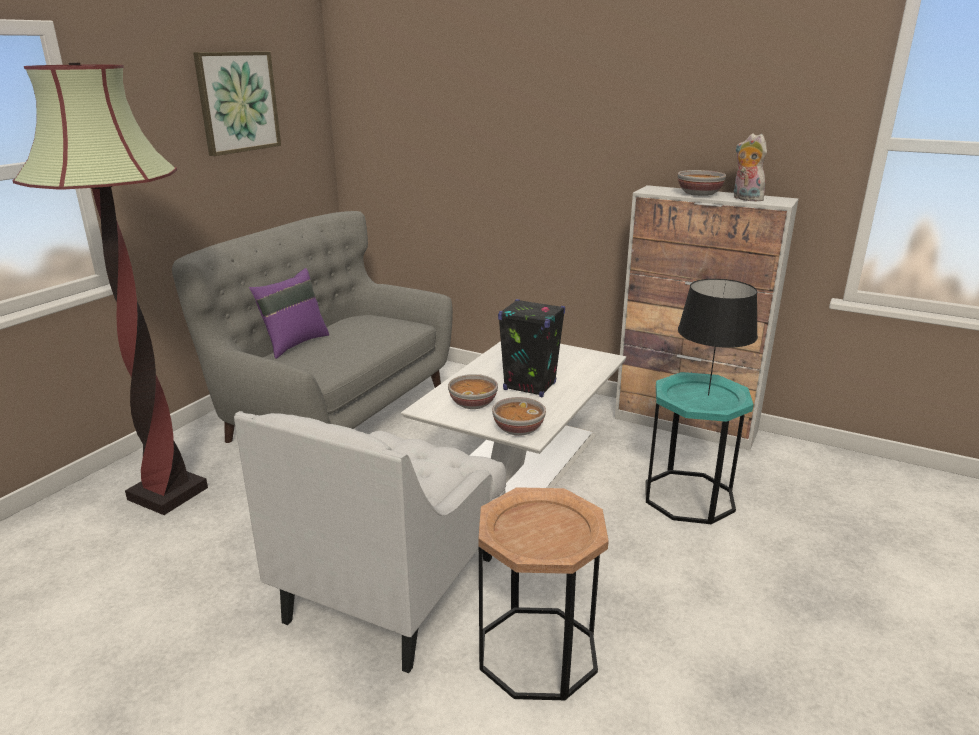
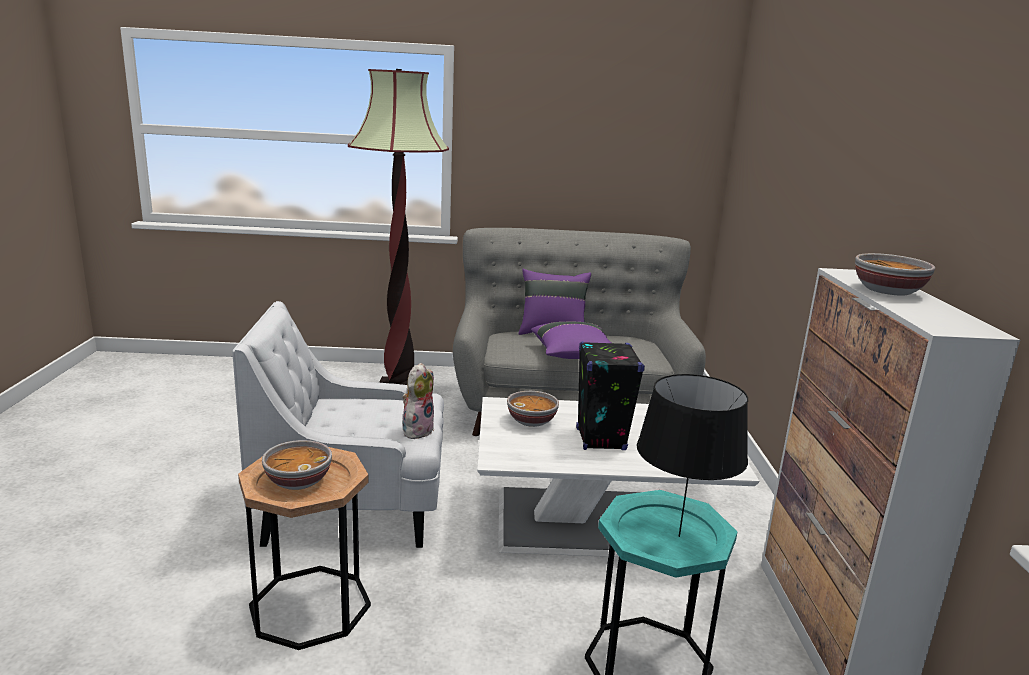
camera: 60 degrees right, 5 degrees down
picture [193,51,281,156] -> none
bowl [492,397,546,436] -> bowl moved to [262,440,332,490]
plush toy [734,134,767,201] -> plush toy moved to [402,363,435,439]
none -> purple pillow [531,322,611,359]

